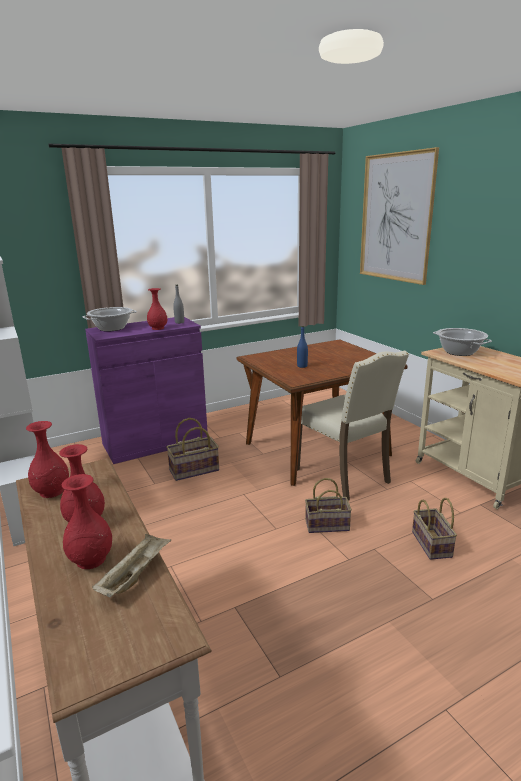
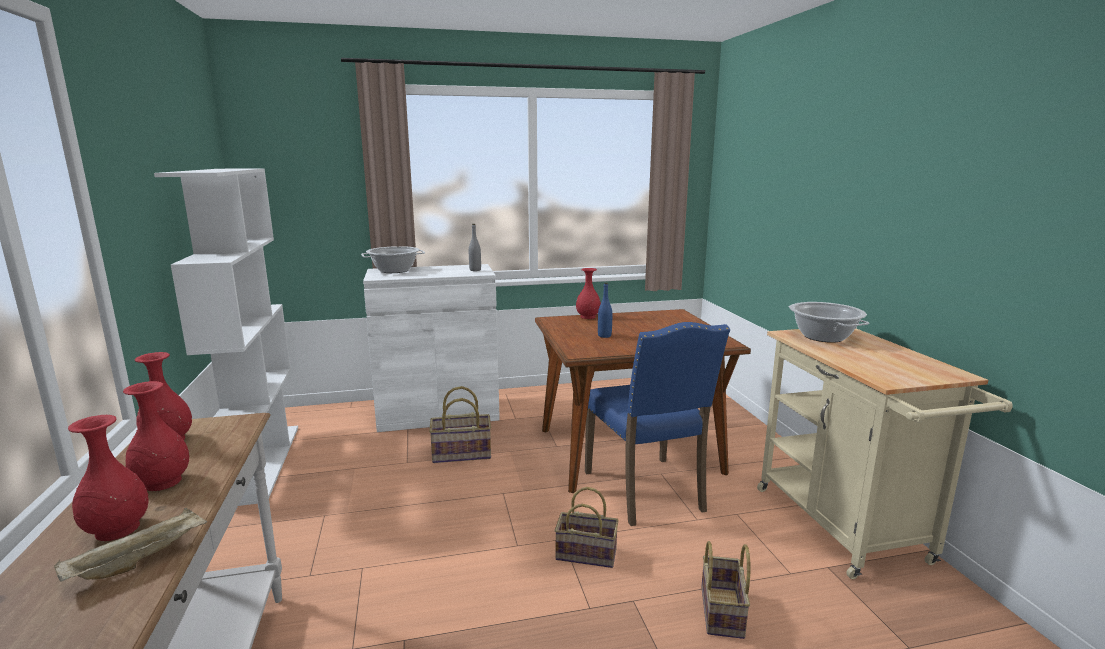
camera: 15 degrees right, 5 degrees down
purple cabinet [85,317,208,464] -> white cabinet [363,264,500,432]
red vase [147,288,167,330] -> red vase moved to [576,268,601,319]
beige chair [297,351,409,501] -> blue chair [585,322,730,526]
picture [360,147,439,285] -> none

